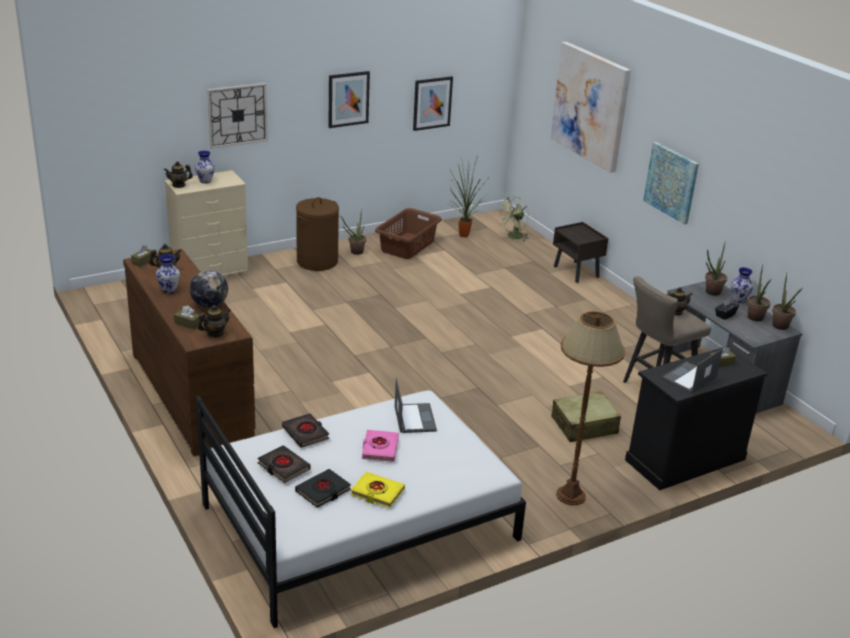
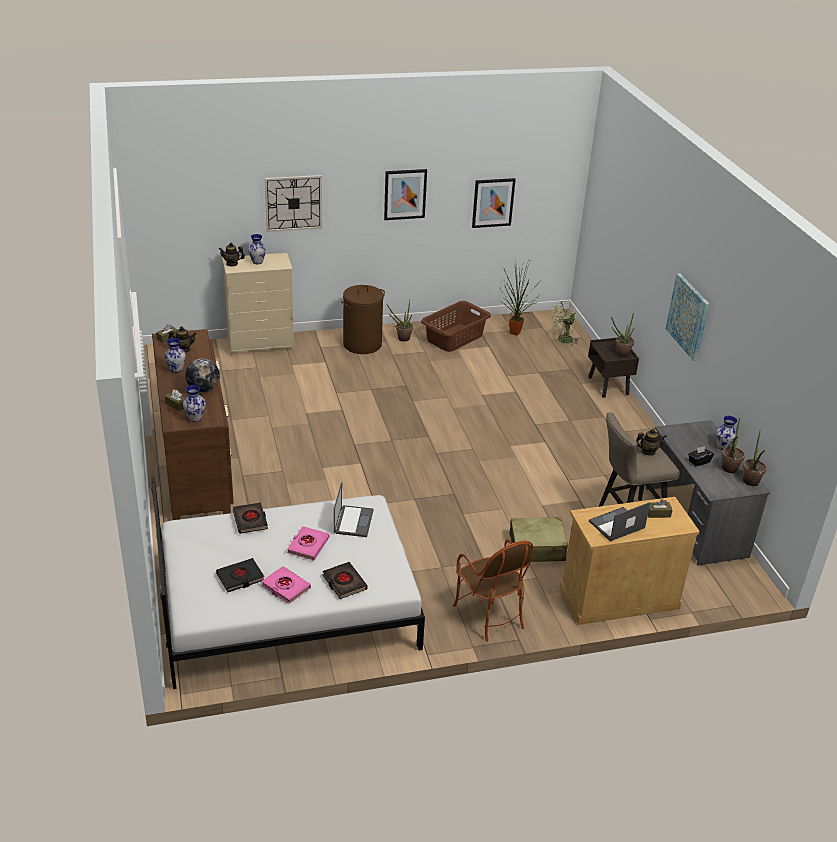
camera: 15 degrees right, 5 degrees up
teapot [198,305,231,337] -> vase [183,385,206,422]
black book [257,445,311,483] -> black book moved to [323,562,368,599]
yellow book [351,472,405,508] -> pink book [261,566,311,604]
picture [550,42,631,173] -> none
brown floor lamp [556,311,625,505] -> armchair [453,539,533,642]
black cabinet [625,346,768,490] -> beige cabinet [559,497,700,625]
potted plant [705,243,727,296] -> potted plant moved to [611,311,634,357]

